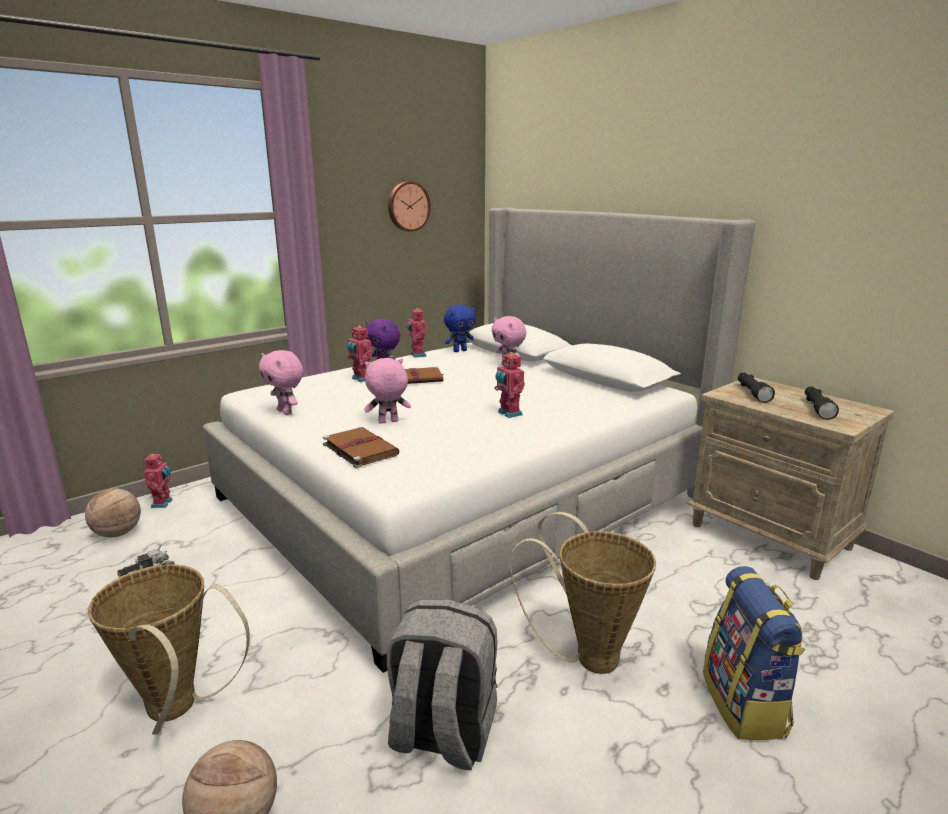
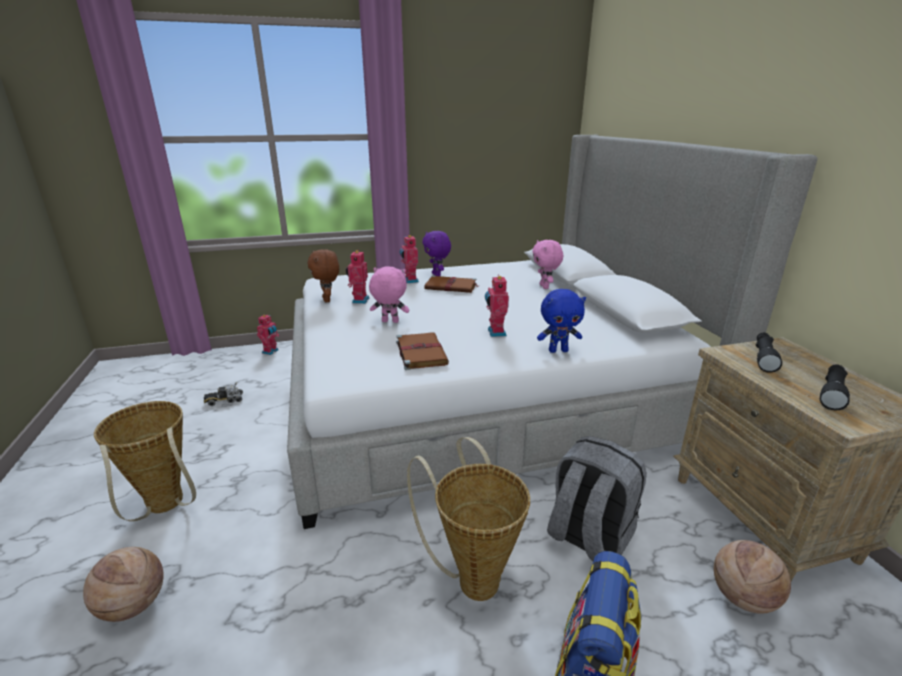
camera: 25 degrees right, 5 degrees up
basketball [85,488,141,537] -> basketball moved to [714,540,791,614]
pink plush toy [259,350,303,415] -> brown plush toy [307,249,339,302]
brown book [323,427,400,468] -> brown book moved to [396,332,449,370]
grey backpack [387,599,498,770] -> grey backpack moved to [547,436,647,561]
wall clock [388,181,431,232] -> none
toy robot [406,308,427,358] -> toy robot moved to [346,250,369,304]
blue plush toy [444,305,475,352] -> blue plush toy moved to [537,289,586,353]

